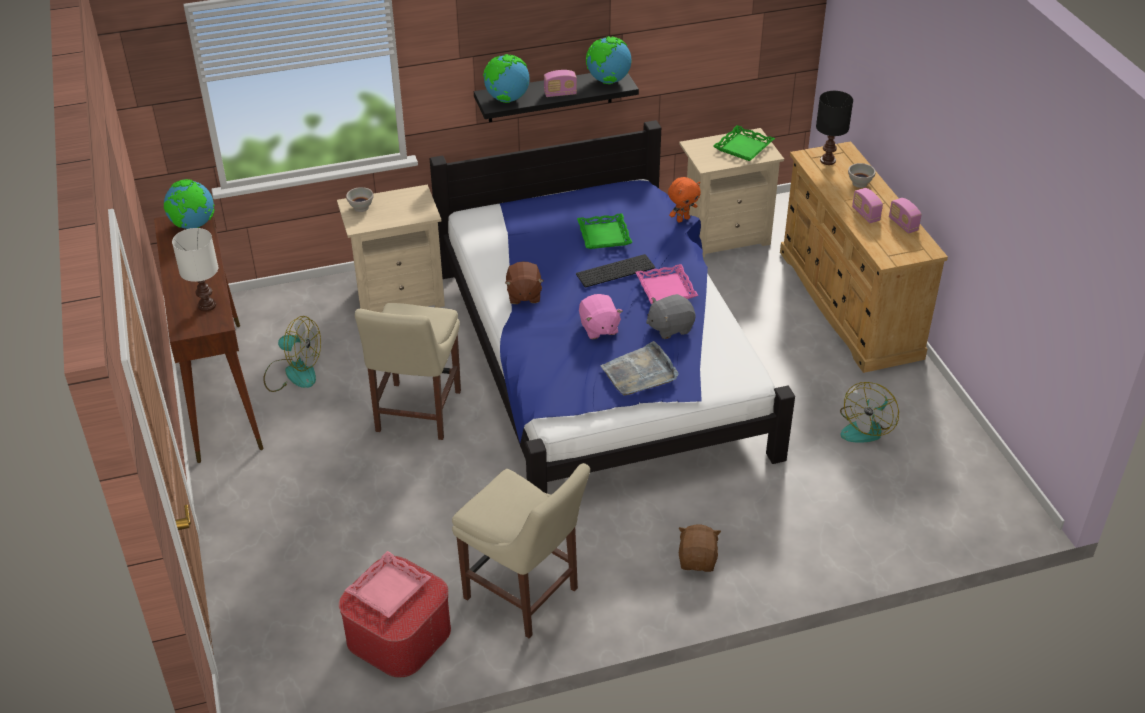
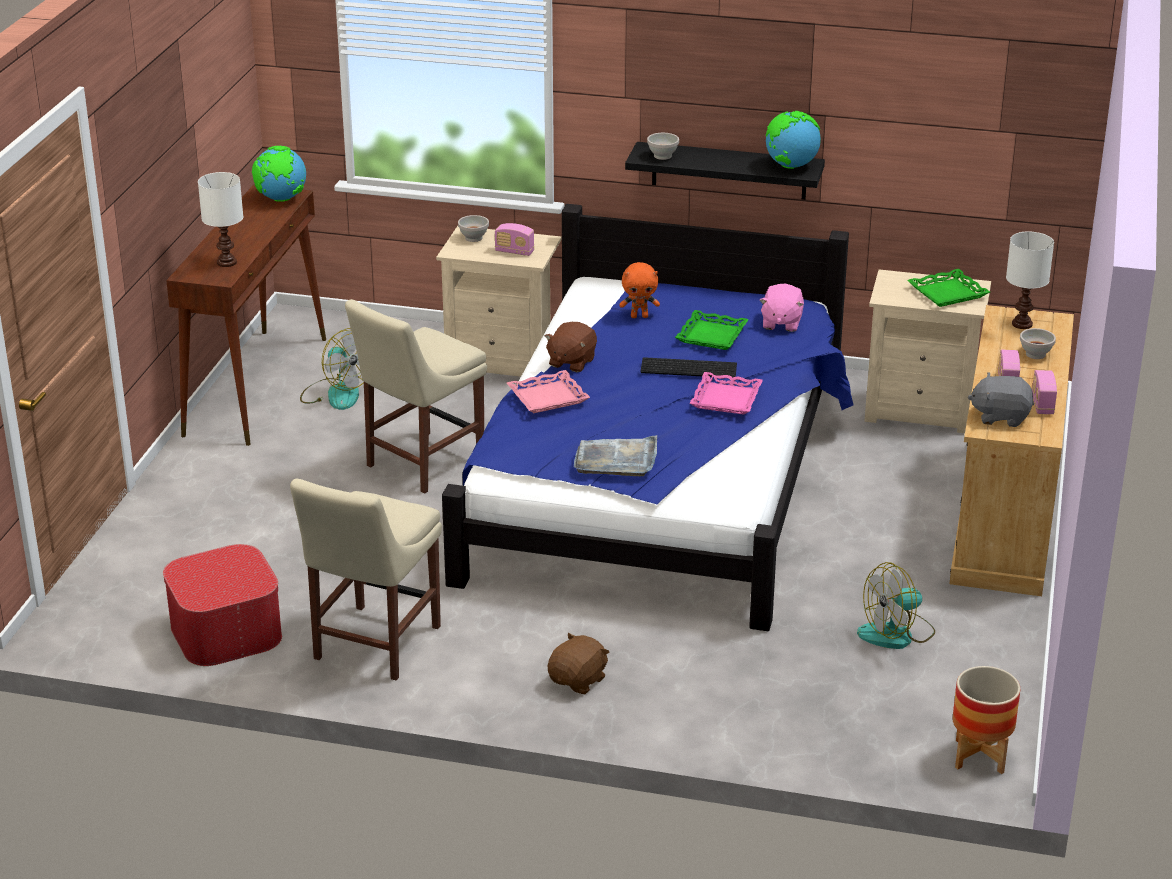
camera: 30 degrees right, 10 degrees down
pink tray [345,551,431,618] -> pink tray moved to [507,370,590,413]
beige chair [452,463,590,638] -> beige chair turned 45 degrees clockwise [290,479,442,681]
globe [483,54,530,103] -> white bowl [647,133,679,160]
radio [544,70,577,97] -> radio moved to [495,223,534,256]
pink plush toy [579,294,623,339] -> pink plush toy moved to [759,284,804,332]
grey plush toy [646,294,696,339] -> grey plush toy moved to [968,372,1034,427]
orange plush toy [668,177,701,223] -> orange plush toy moved to [619,262,660,318]
black table lamp [816,91,853,165] -> white table lamp [1006,232,1054,329]
none -> planter [953,666,1020,774]

